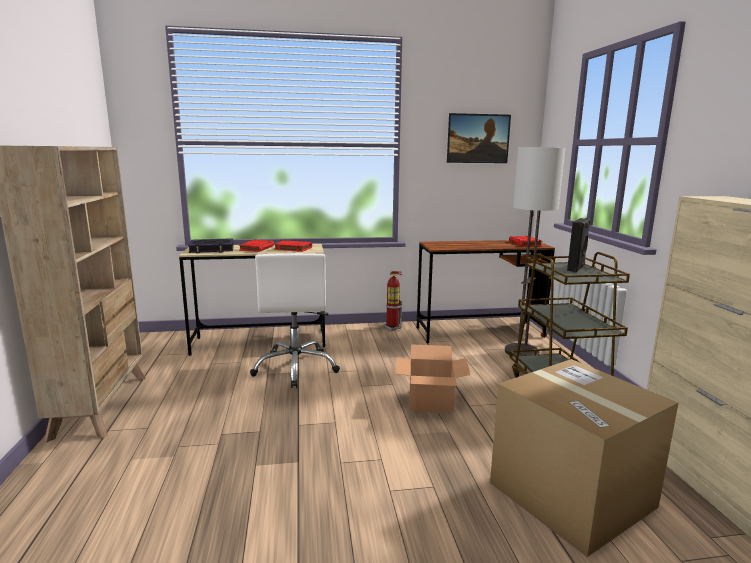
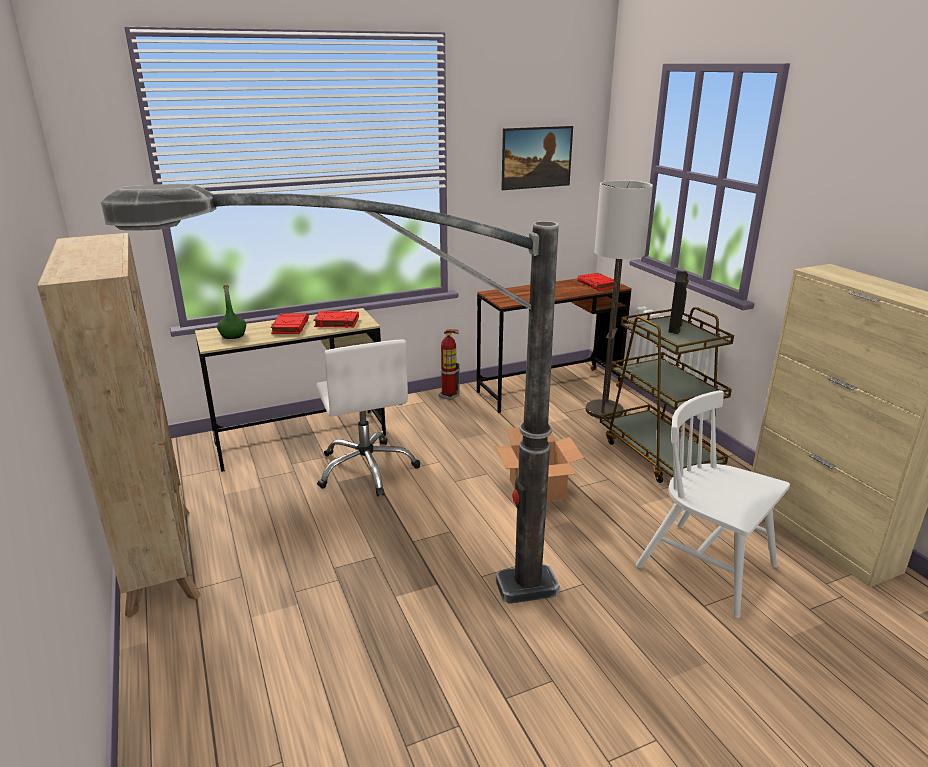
camera: 15 degrees left, 10 degrees up
book [188,238,234,253] -> green bottle [217,284,246,339]
cardboard box [490,359,678,557] -> white chair [636,390,790,618]
none -> floor lamp [101,184,560,604]

